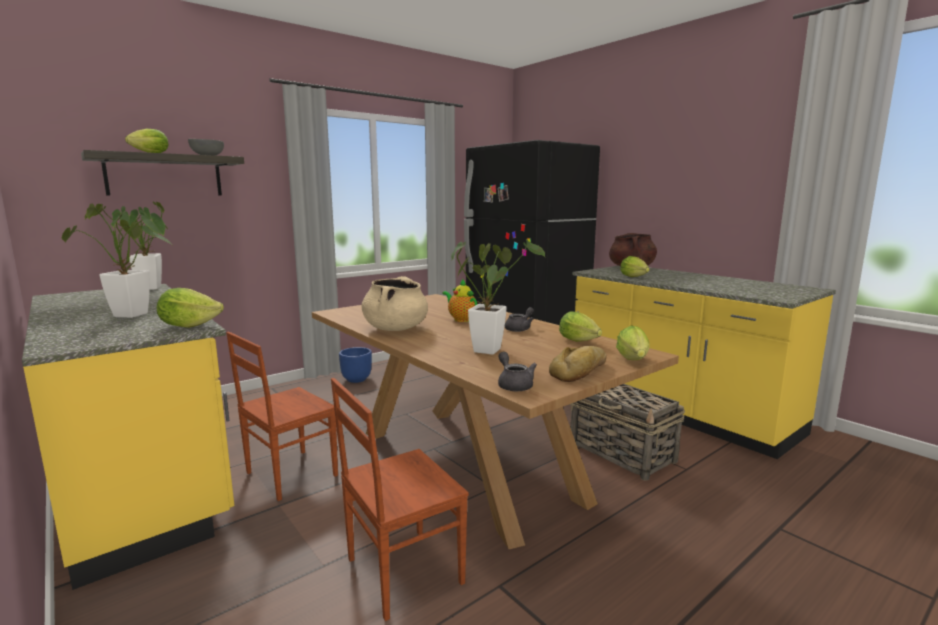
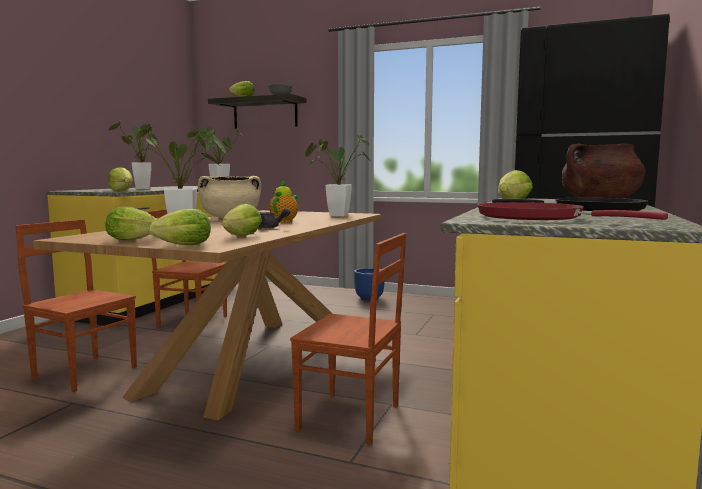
camera: 60 degrees right, 5 degrees down
grey teapot [498,352,537,391] -> none
bread [549,346,607,382] -> lettuce [106,207,157,241]
basket [570,384,685,481] -> brown chair [290,233,406,445]
none -> potted plant [305,135,371,217]
none -> red frying pan [478,202,668,220]
none -> black frying pan [492,198,648,211]

